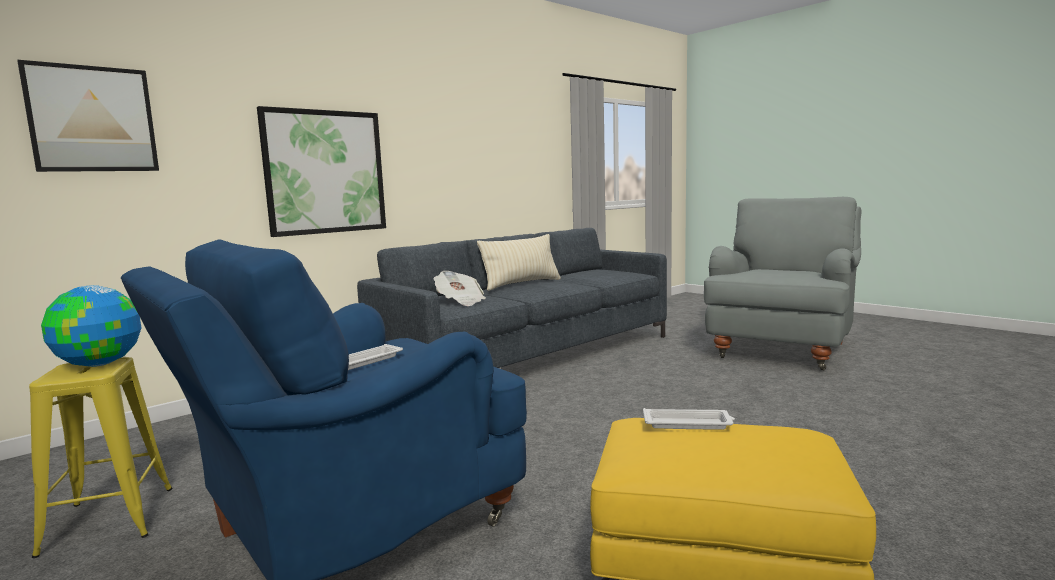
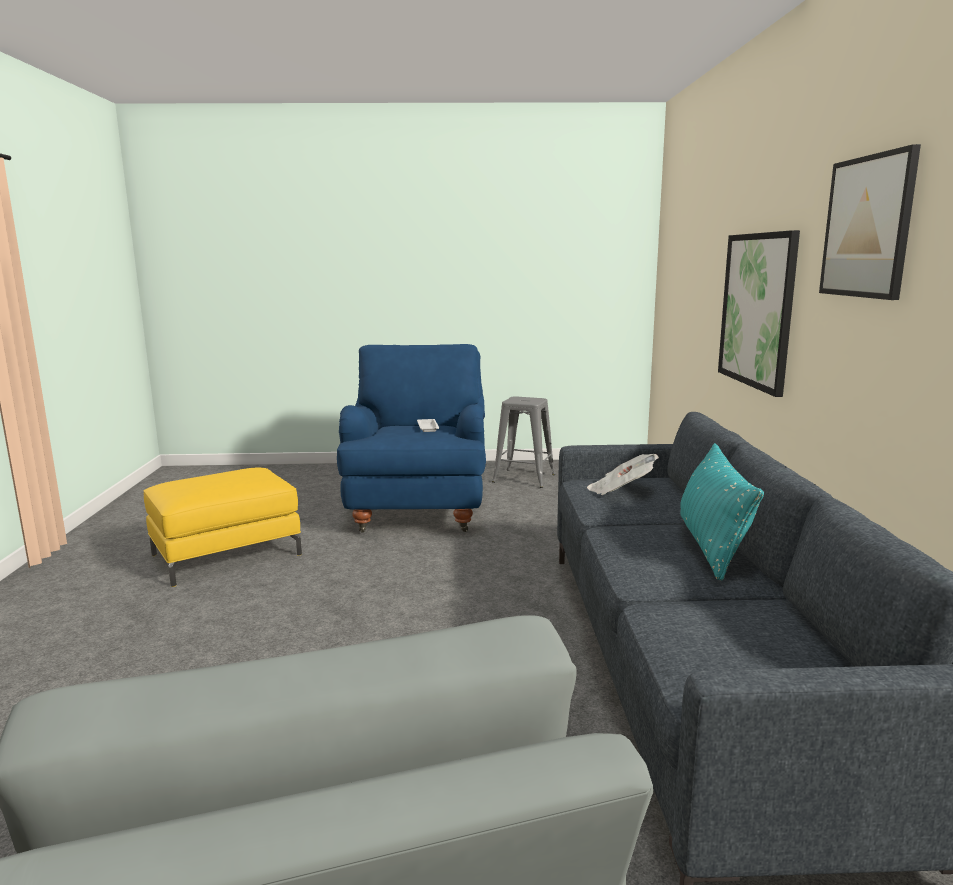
camera: 130 degrees right, 5 degrees up
picture [17,60,159,172] -> picture moved to [819,144,921,300]
yellow stool [29,357,172,558] -> grey stool [492,396,555,488]
globe [41,285,141,367] -> none
beige pillow [477,234,561,291] -> turquoise pillow [680,443,764,581]
white tray [643,408,735,430] -> none

